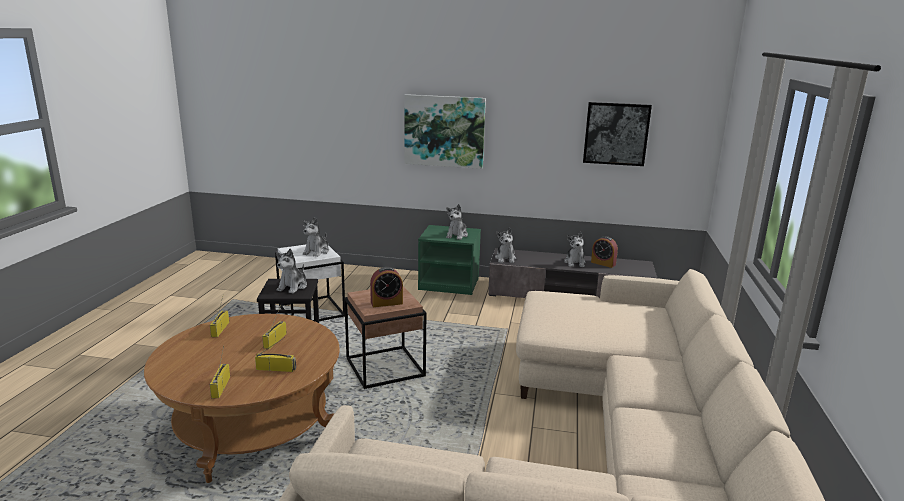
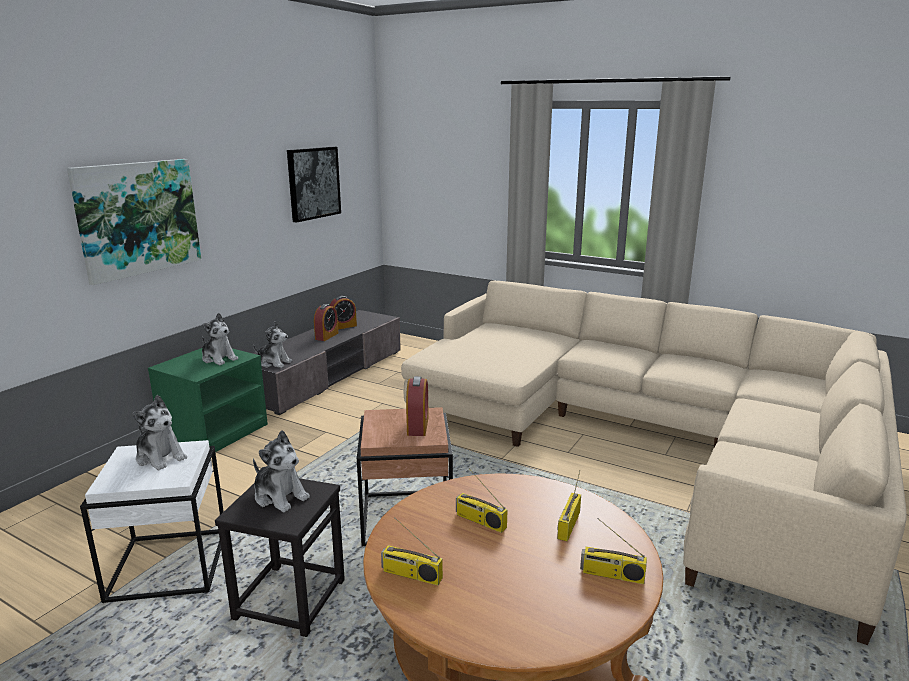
camera: 70 degrees left, 0 degrees up
plush toy [564,231,586,267] -> alarm clock [314,304,338,341]

